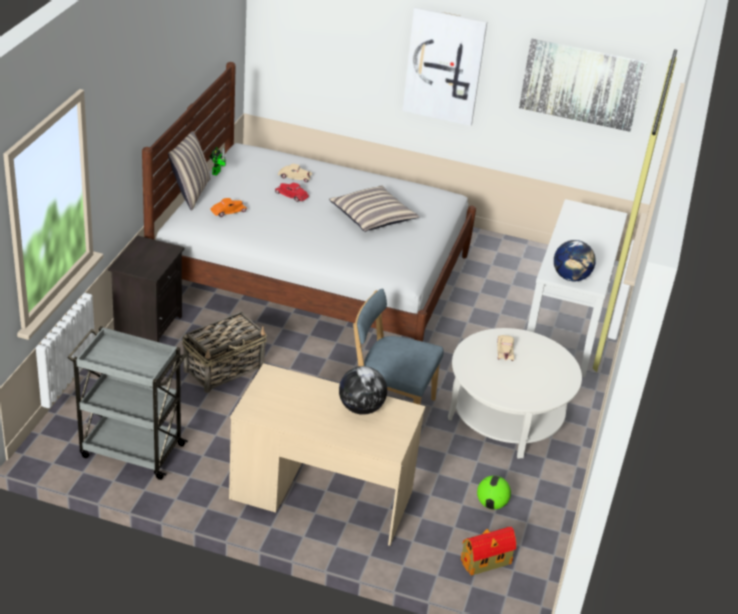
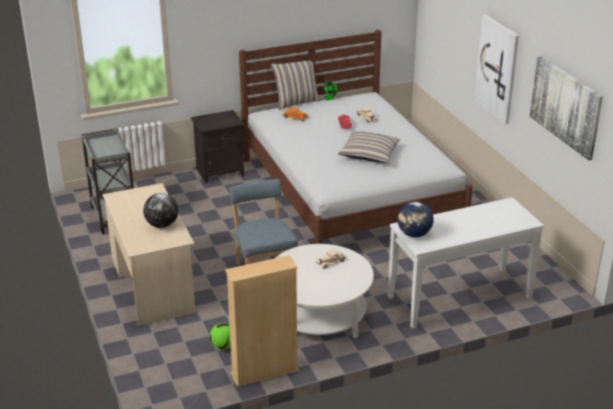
camera: 55 degrees right, 5 degrees down
basket [182,312,267,393] -> none
toy house [461,527,516,576] -> none
none -> beige bookcase [225,255,298,387]

